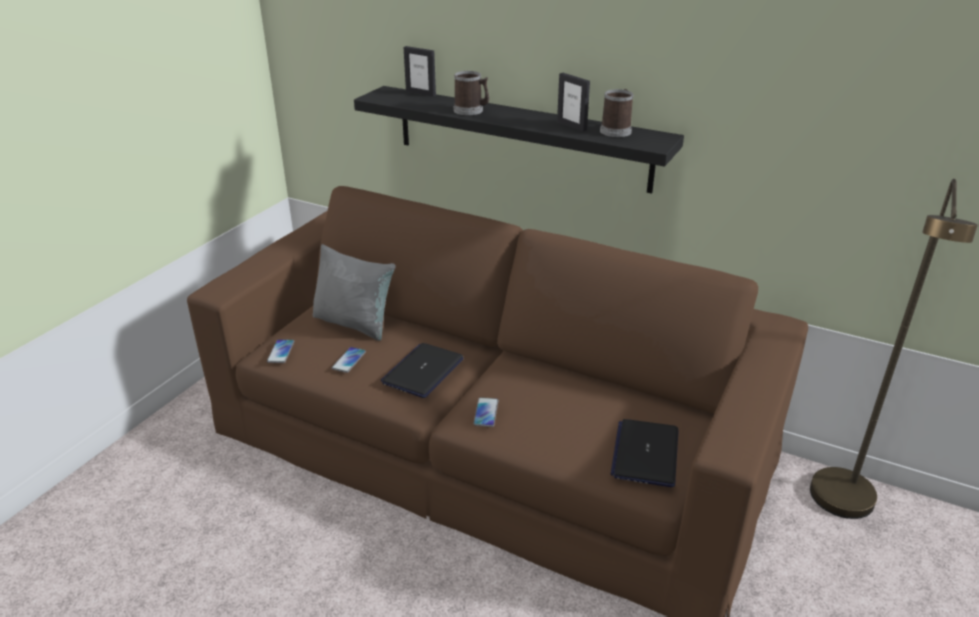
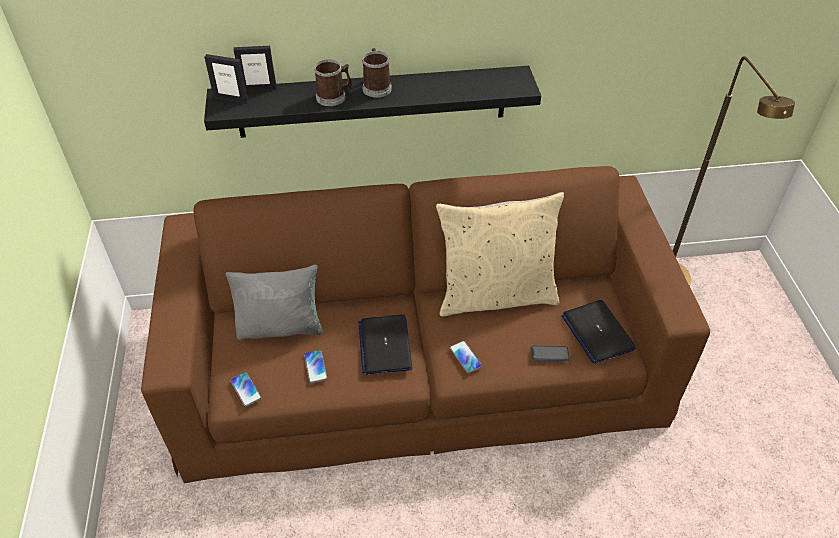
camera: 35 degrees left, 15 degrees up
picture frame [557,73,590,131] -> picture frame moved to [204,54,248,103]
mug [600,89,633,137] -> mug moved to [362,48,392,98]
none -> beige pillow [436,192,564,317]
none -> phone [531,345,570,361]

